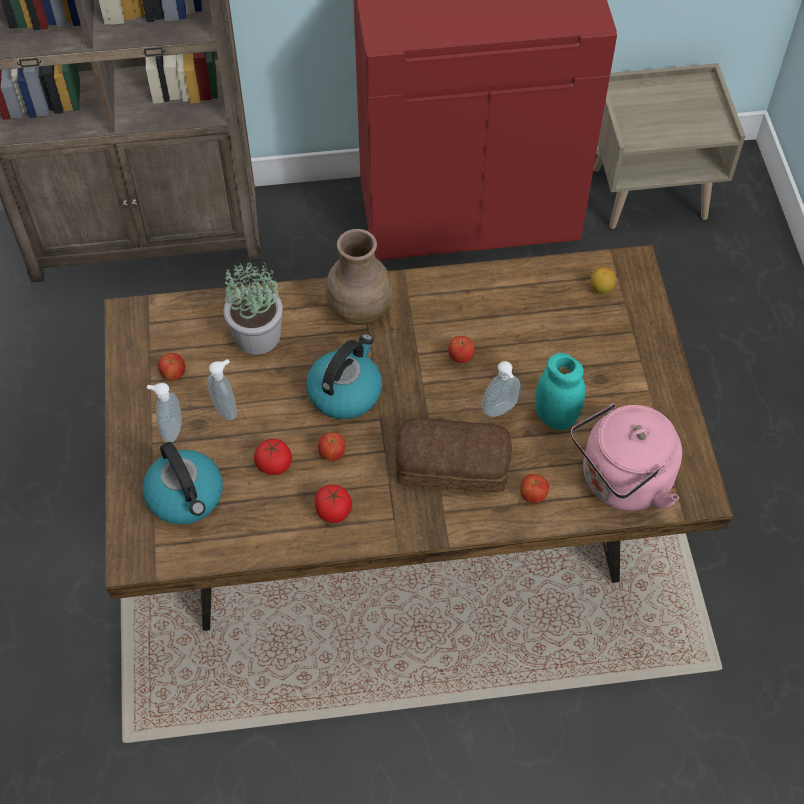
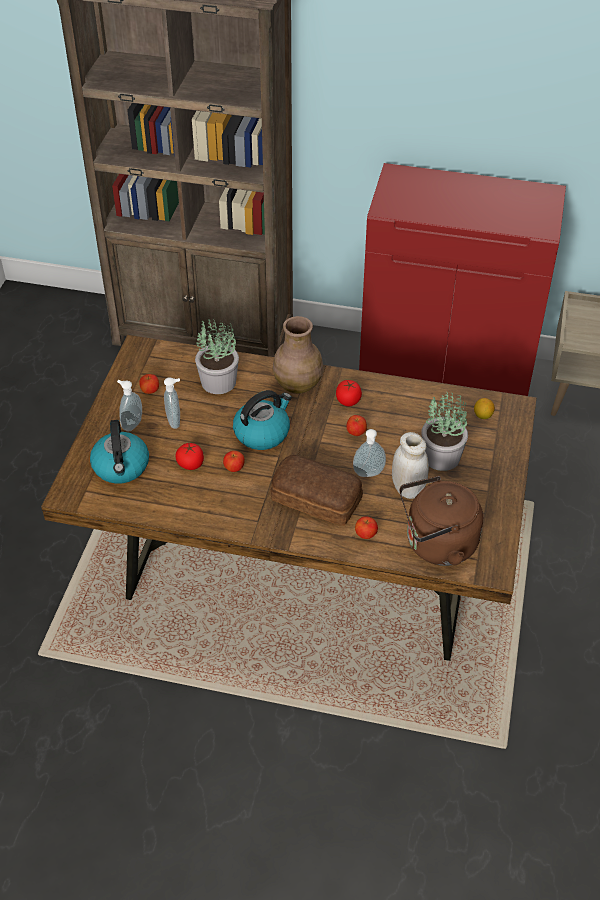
camera: 20 degrees right, 10 degrees down
tomato [314,485,352,523] -> tomato moved to [336,380,362,406]
turquoise jar [535,353,586,430] -> white jar [392,432,429,499]
pink kettle [571,403,682,511] -> brown kettle [400,476,483,566]
none -> potted plant [421,392,468,471]

